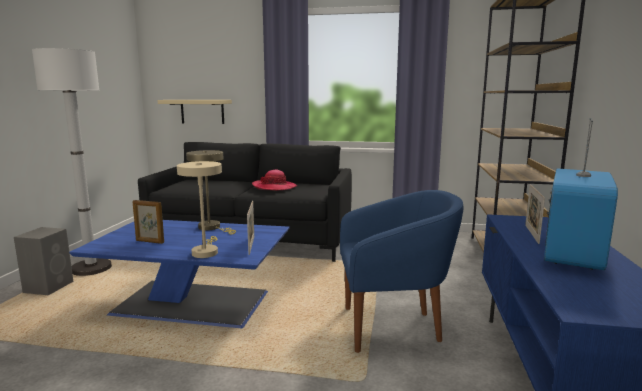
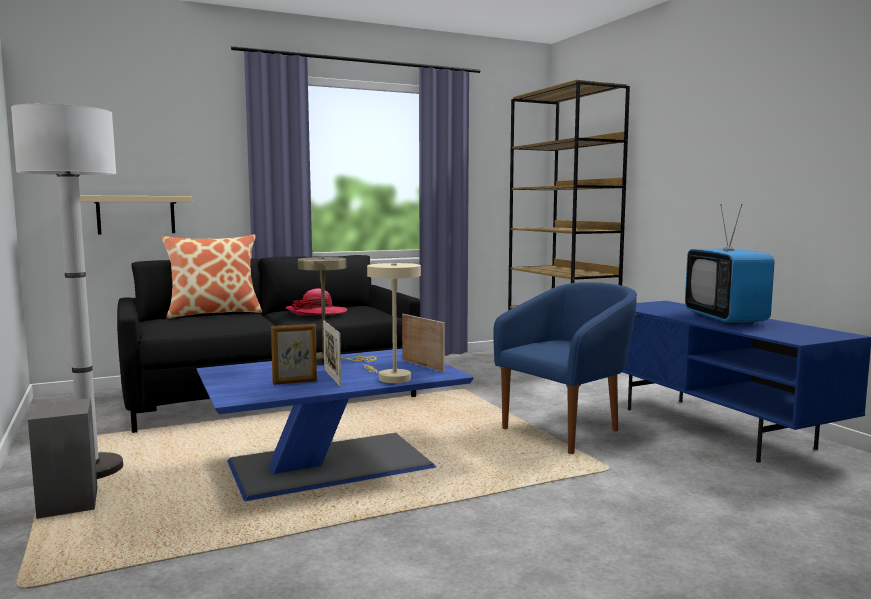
camera: 35 degrees left, 5 degrees down
picture frame [525,184,545,244] -> picture frame moved to [323,321,341,387]
none -> pillow [162,234,262,319]

